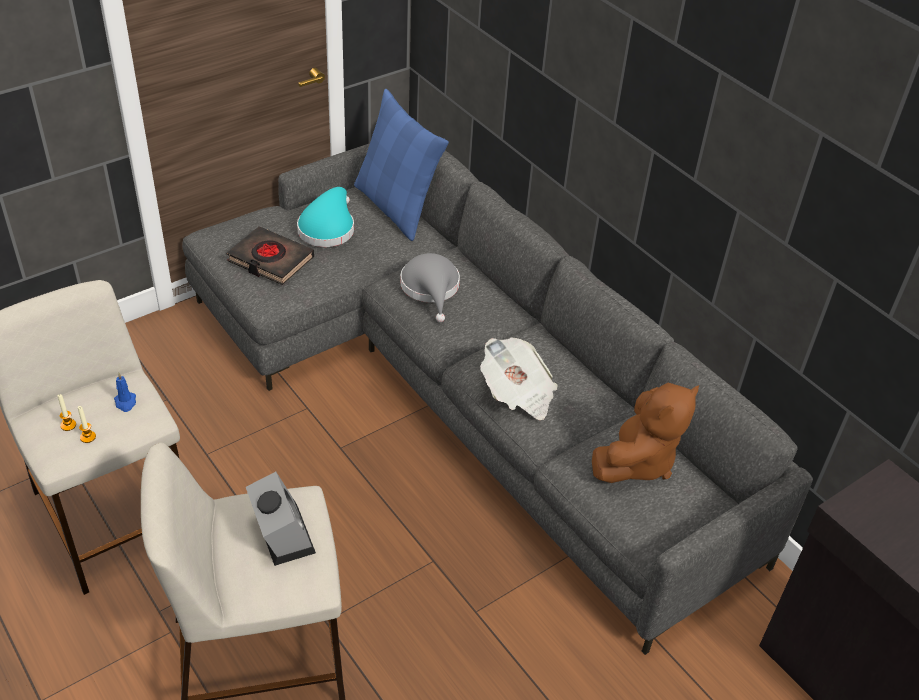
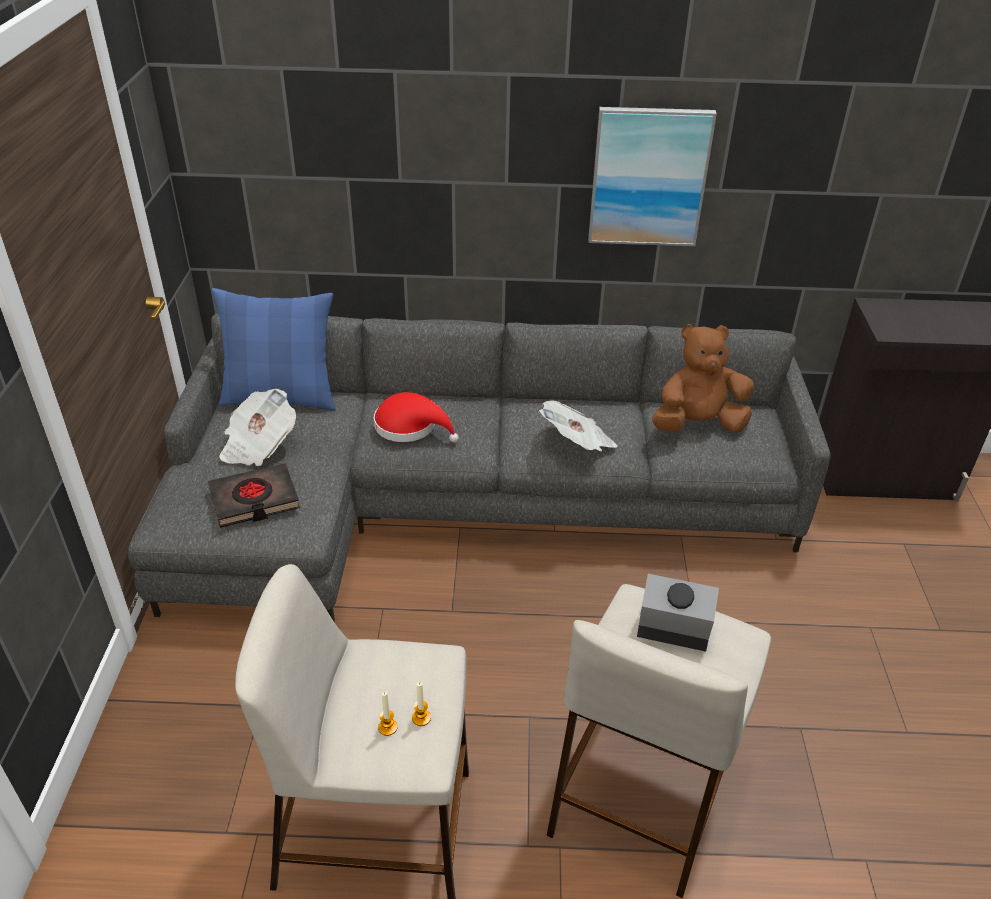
camera: 50 degrees left, 5 degrees down
blue candle [114,373,136,412] -> none
turquoise hat [297,187,354,247] -> newspaper [219,389,296,466]
grey hat [400,253,460,322] -> red hat [374,392,459,442]
brown plush toy [592,383,699,483] -> brown plush toy turned 90 degrees counterclockwise [652,324,754,433]
none -> picture [588,107,717,246]

